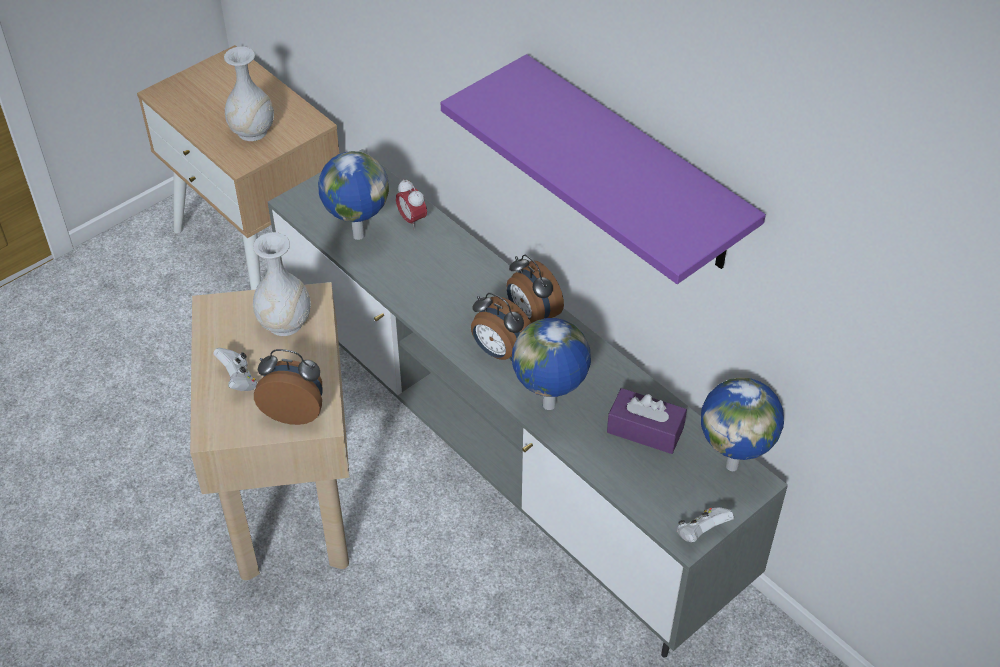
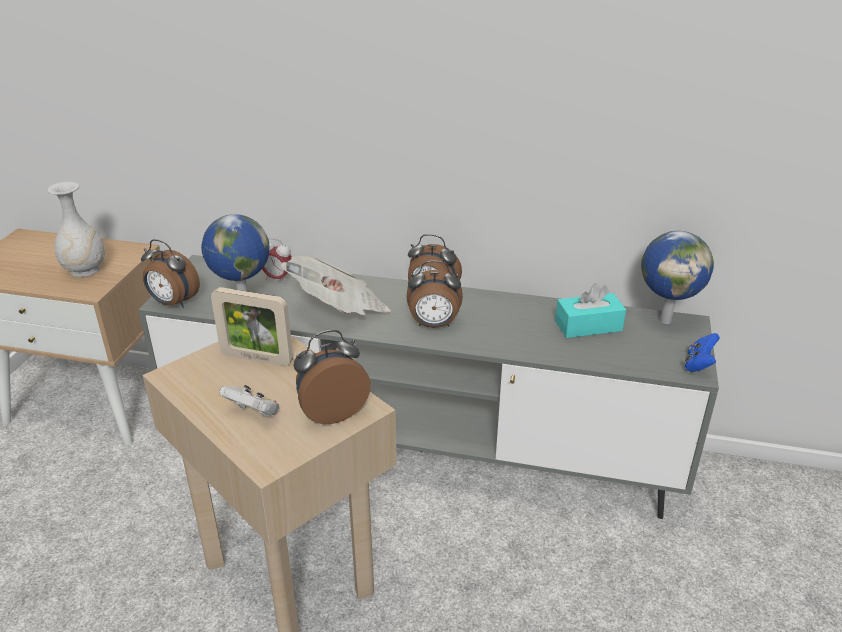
camera: 35 degrees left, 15 degrees down
white vase [253,232,311,336] -> picture frame [211,287,293,366]
purple shelf [441,54,766,284] -> none
globe [512,318,591,410] -> none
purple tissue box [607,388,687,454] -> turquoise tissue box [555,283,626,338]
white game controller [677,507,734,542] -> blue game controller [684,333,720,372]
none -> alarm clock [141,239,200,308]
none -> newspaper [280,255,391,315]

